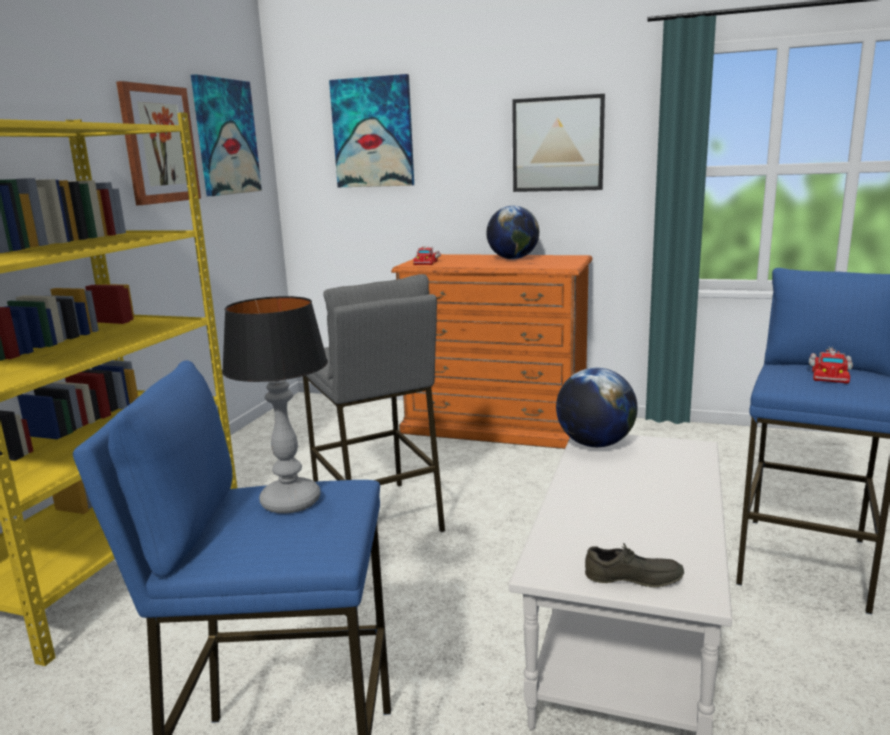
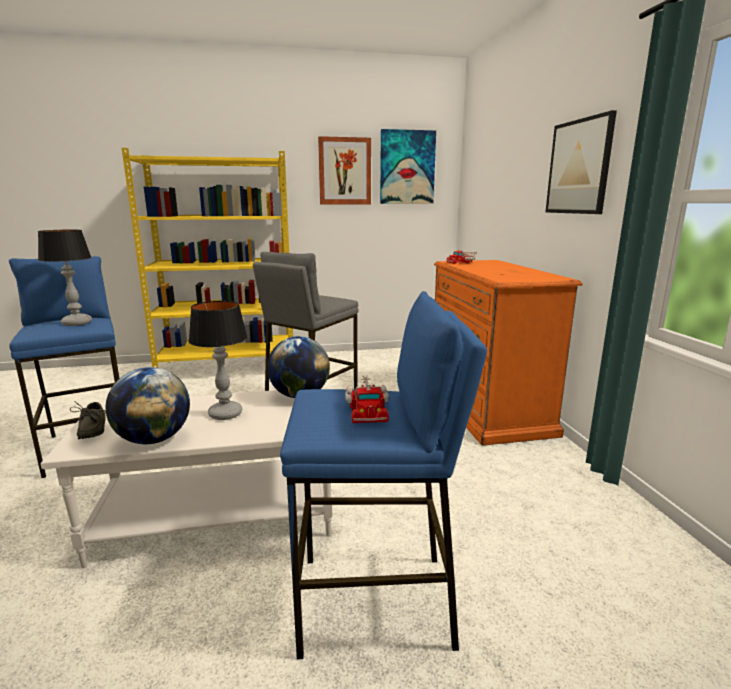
camera: 60 degrees right, 0 degrees up
picture [329,74,414,187] -> none
globe [486,206,539,259] -> globe moved to [106,367,190,444]
toy truck [809,347,853,384] -> toy truck turned 90 degrees counterclockwise [345,375,389,423]
none -> table lamp [189,301,248,420]

